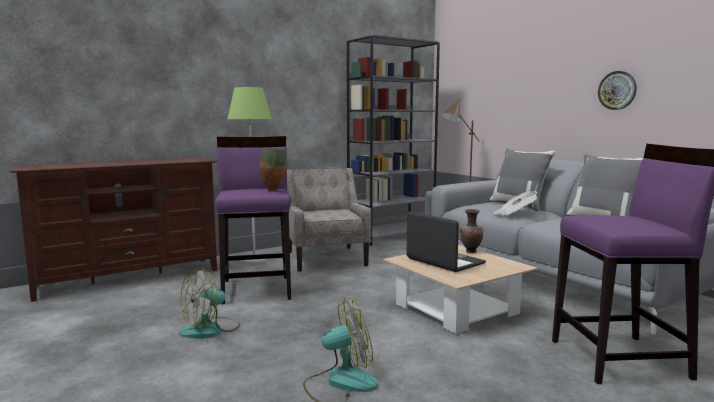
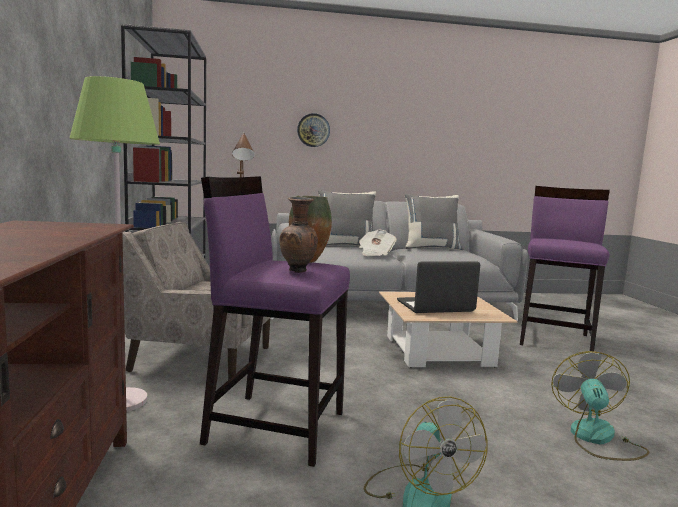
camera: 65 degrees left, 0 degrees up
brown vase [460,209,483,253] -> brown vase moved to [279,197,318,273]
wall clock [598,71,637,110] -> wall clock moved to [297,113,330,147]

